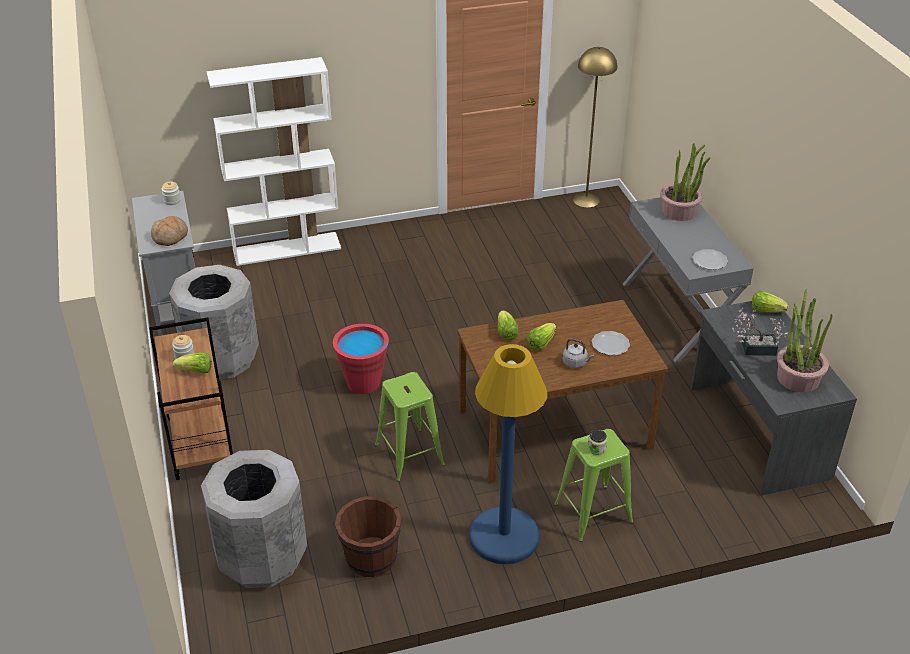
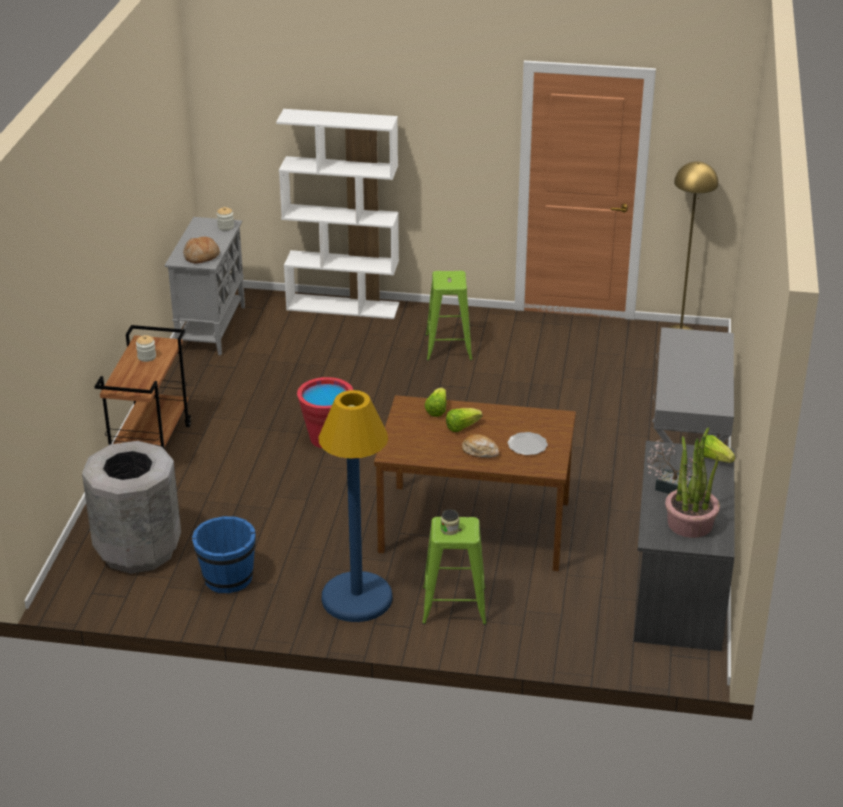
camera: 25 degrees right, 5 degrees down
grey trash can [169,265,259,380] -> none
lettuce [173,352,212,374] -> none
brown bucket [335,496,401,577] -> blue bucket [192,516,256,593]
green stool [375,372,445,482] -> green stool moved to [426,271,473,361]
grey kettle [562,339,594,368] -> bread [462,434,499,458]
potted plant [660,143,710,221] -> none
plate [692,249,728,270] -> none

